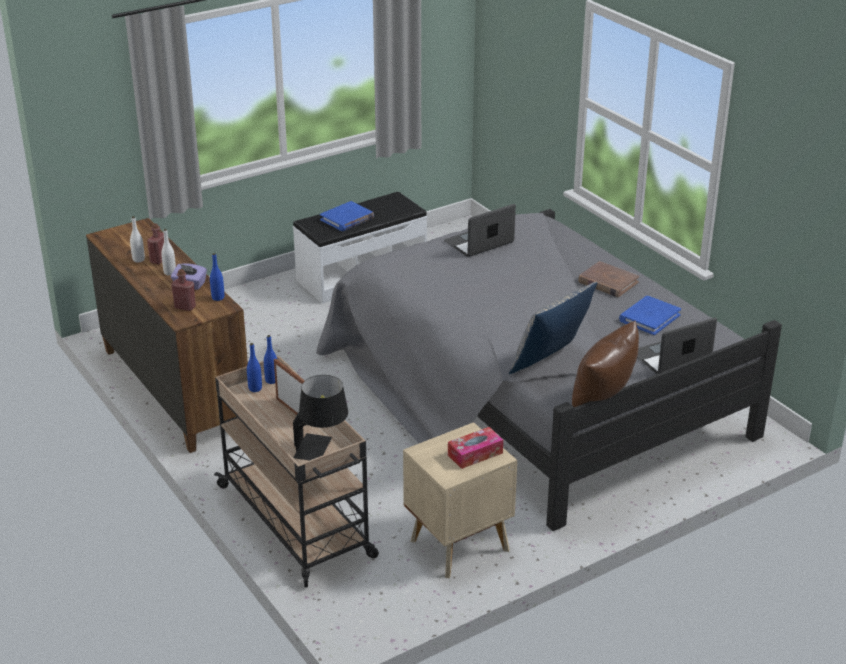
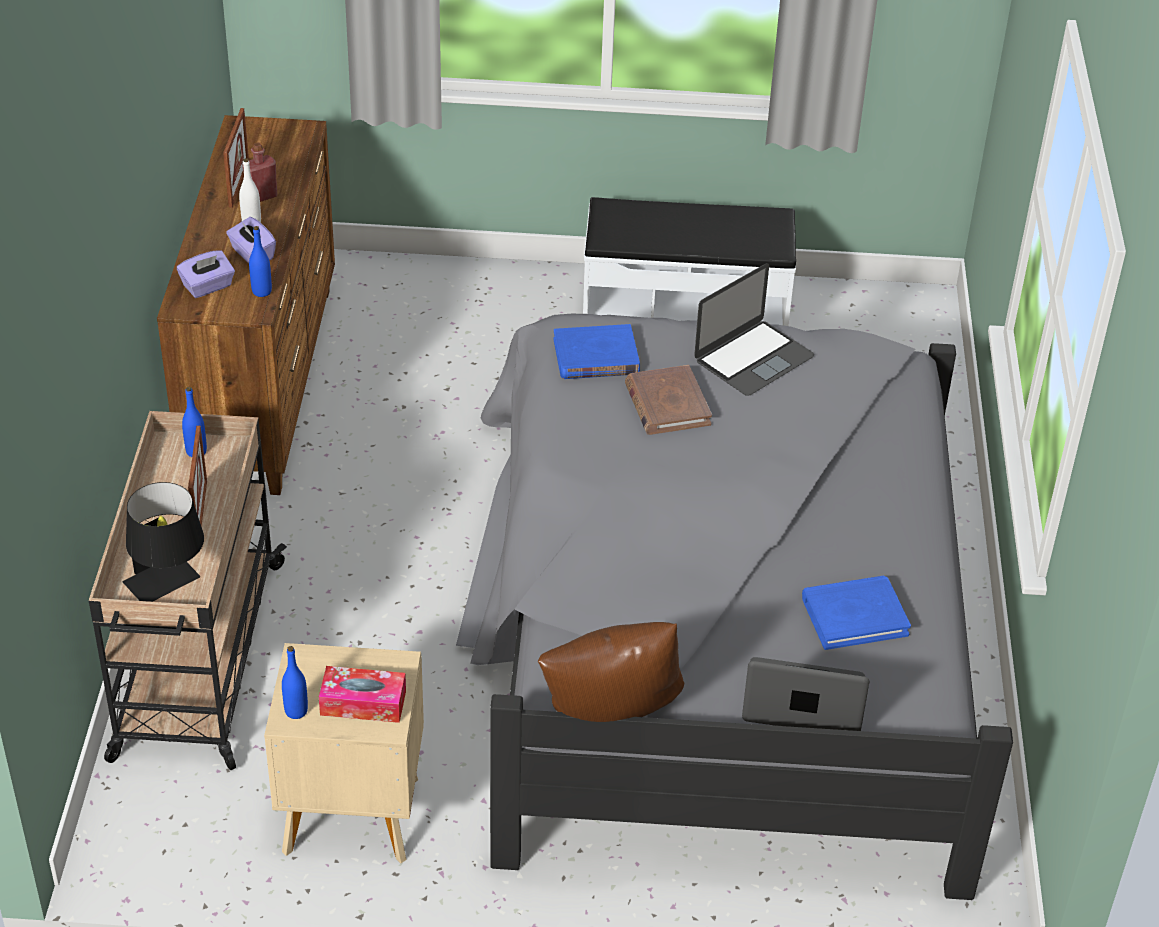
camera: 35 degrees right, 10 degrees up
white bottle [130,216,145,262] -> picture frame [223,108,249,208]
red bottle [171,269,196,311] -> purple tissue box [177,250,235,298]
blue bottle [264,335,277,384] -> blue bottle moved to [282,646,308,719]
blue book [320,201,374,231] -> blue book moved to [553,324,640,379]
laptop [444,204,516,257] -> laptop turned 135 degrees clockwise [694,263,814,396]
pillow [508,282,597,374] -> none
brown book [578,261,639,297] -> brown book moved to [625,365,712,435]

